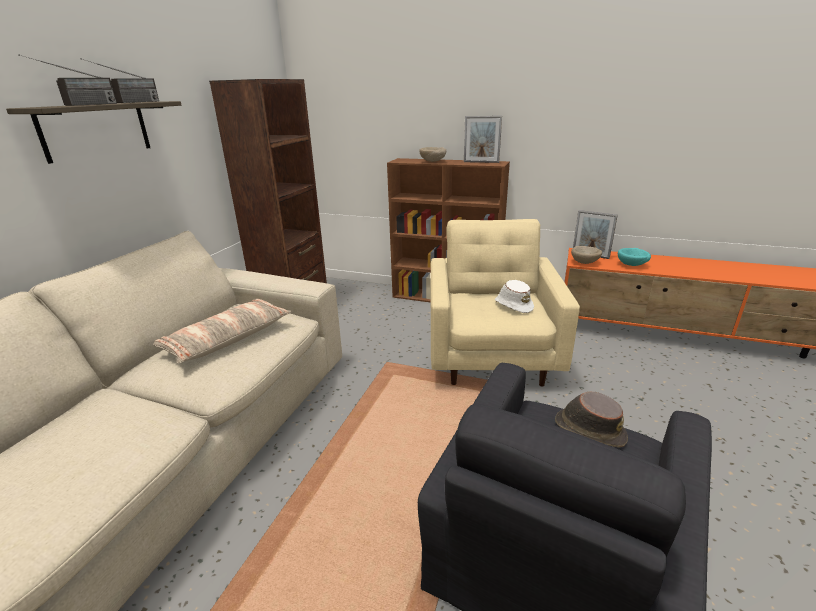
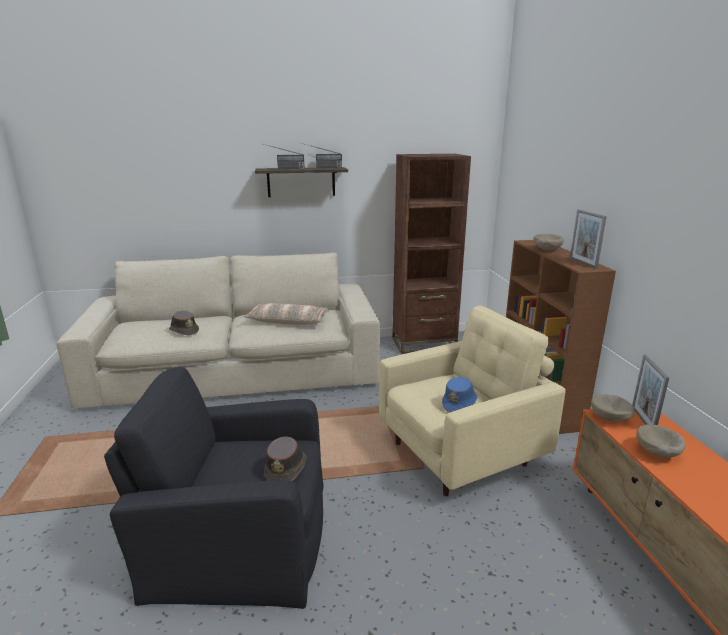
camera: 60 degrees right, 5 degrees down
white hat [495,280,534,313] -> blue hat [442,377,477,412]
turquoise bowl [618,248,651,266] -> beige bowl [636,424,686,458]
none -> brown hat [169,311,199,336]

